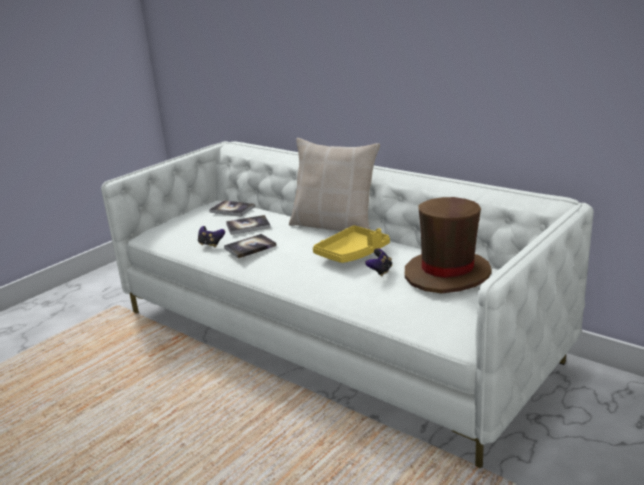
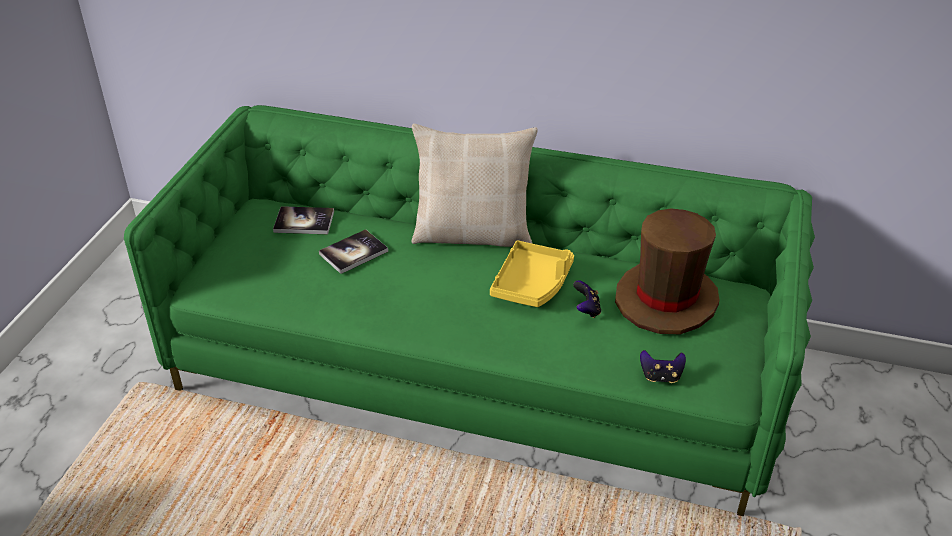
camera: 25 degrees left, 15 degrees up
white sofa [101,141,594,468] -> green sofa [124,105,815,516]
game controller [198,226,225,247] -> game controller moved to [640,350,686,383]
book [224,234,277,259] -> none

